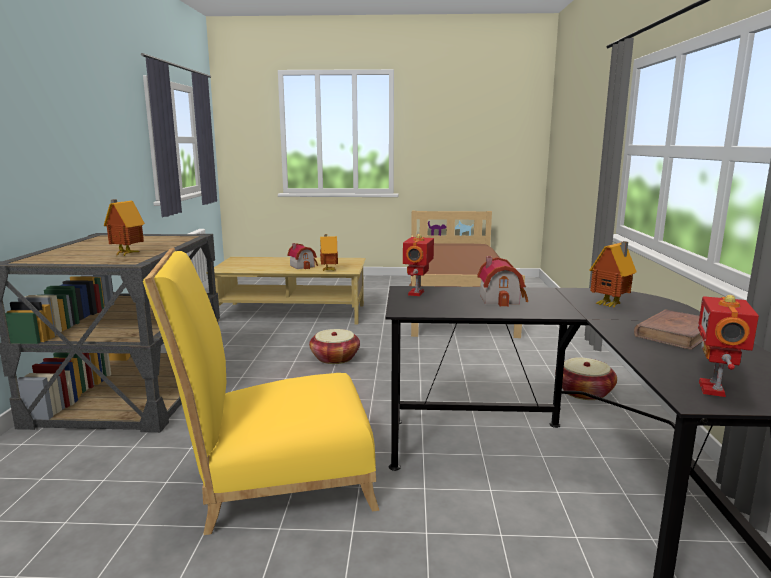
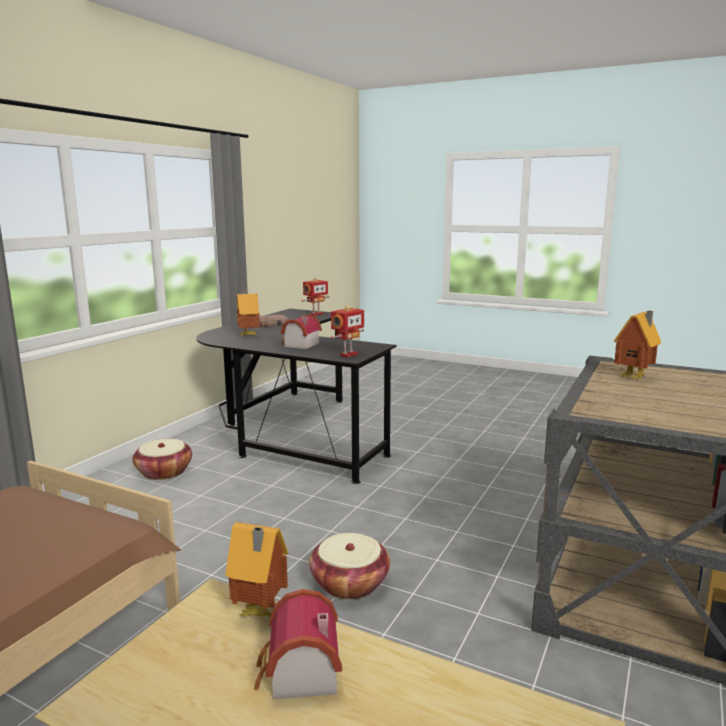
camera: 155 degrees left, 0 degrees up
yellow chair [143,248,379,535] -> none

